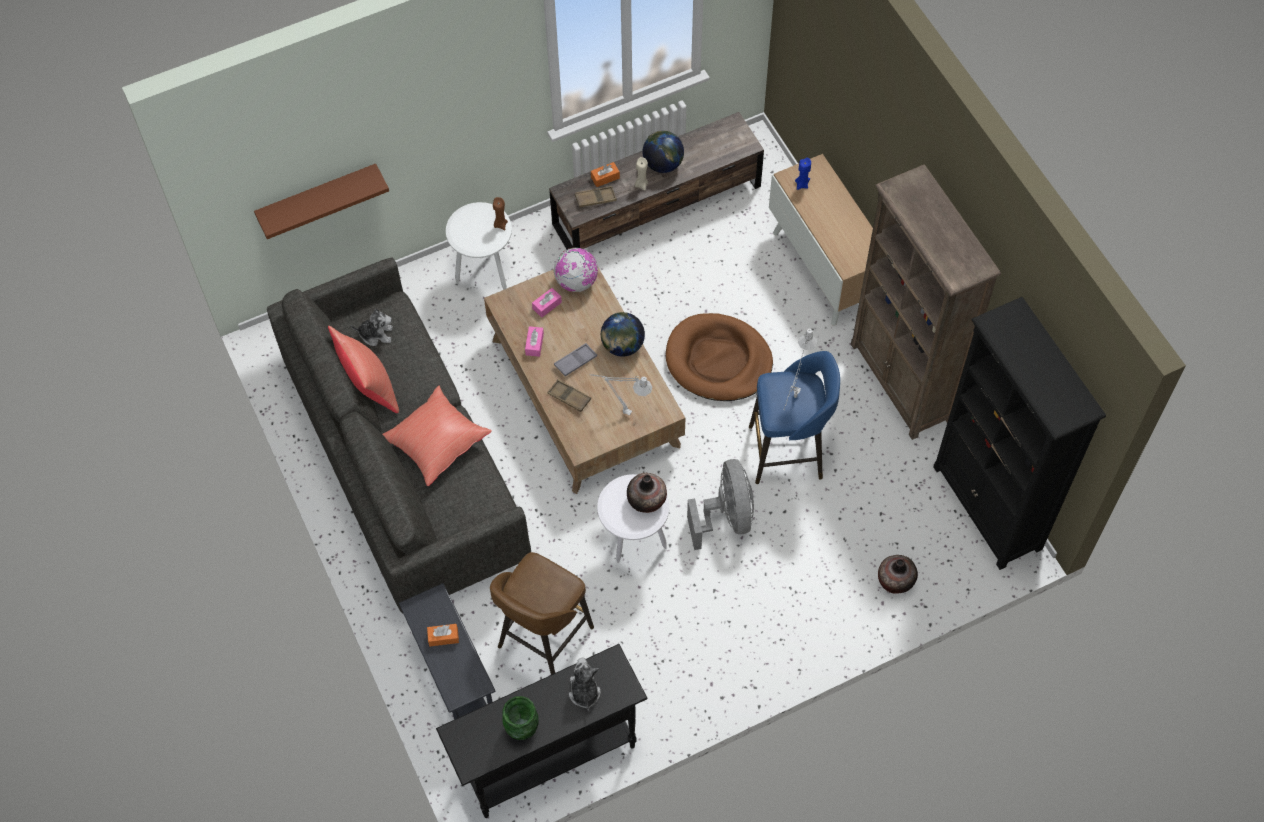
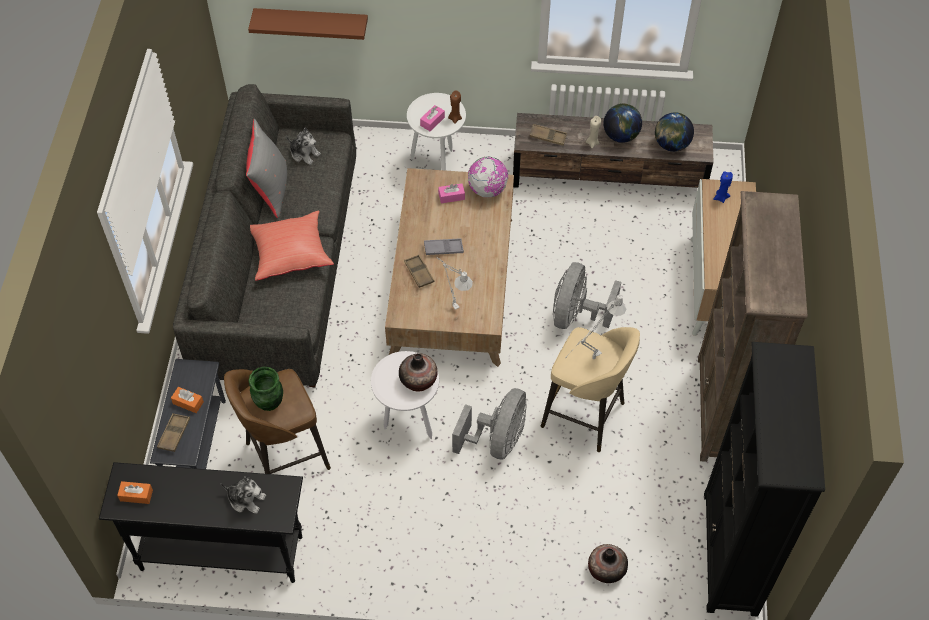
camera: 30 degrees right, 5 degrees down
red pillow [328,326,399,413] -> grey pillow [246,119,287,218]
green vase [503,696,539,740] -> green vase moved to [248,367,283,411]
pink tissue box [525,326,544,357] -> pink tissue box moved to [420,105,445,131]
plush toy [569,658,601,711] -> plush toy turned 90 degrees clockwise [220,476,266,514]
orange tissue box [591,162,620,187] -> orange tissue box moved to [117,481,153,504]
globe [601,312,645,357] -> globe moved to [655,112,694,152]
brown dog bed [666,313,773,401] -> grey fan [553,262,621,329]
blue stool [749,351,840,484] -> beige stool [541,327,640,452]
none -> brown tray [157,413,190,452]

